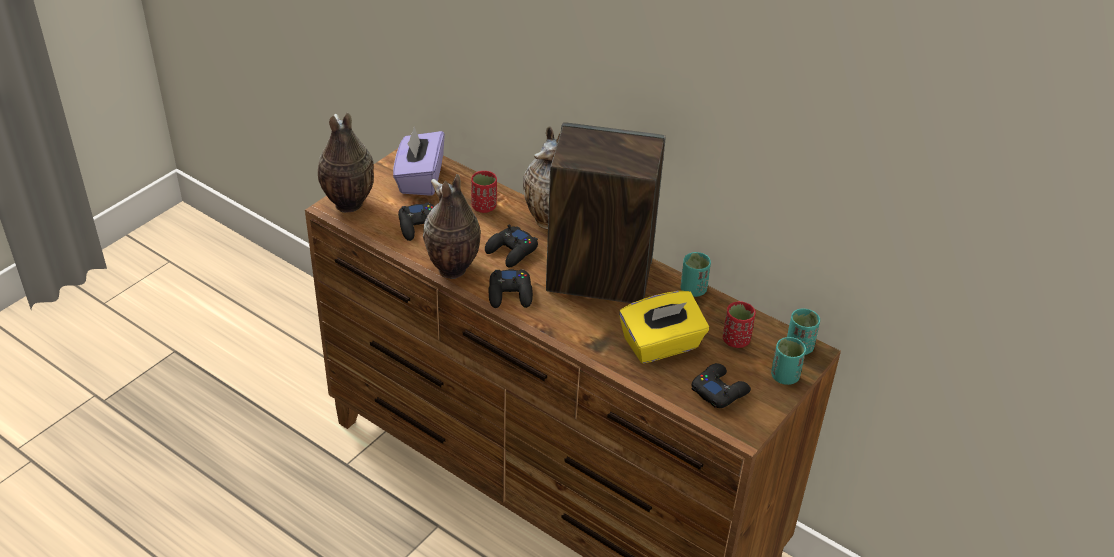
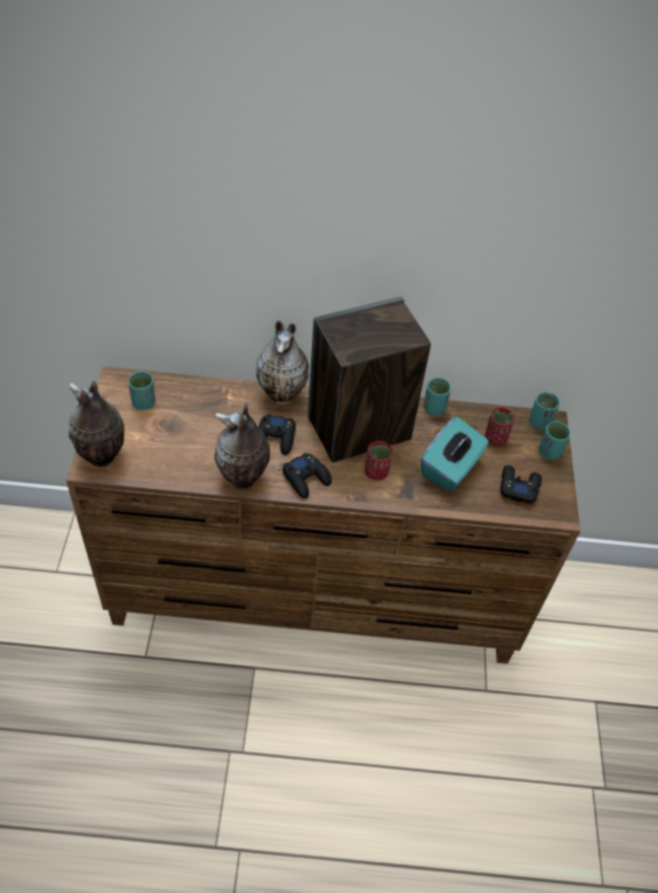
camera: 35 degrees left, 10 degrees up
purple tissue box [393,126,445,196] -> turquoise cup [128,371,155,410]
black game controller [398,203,434,241] -> none
red cup [471,171,497,213] -> red cup moved to [364,441,393,480]
yellow tissue box [619,291,709,363] -> turquoise tissue box [421,416,489,492]

